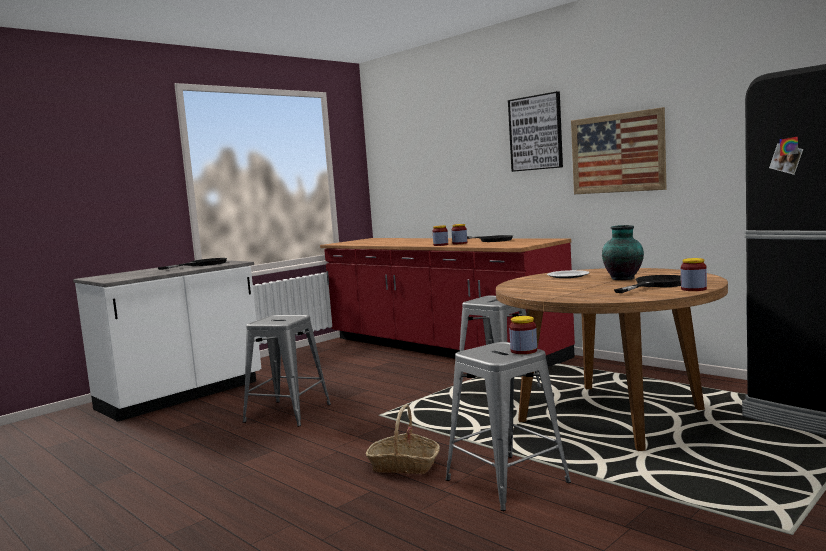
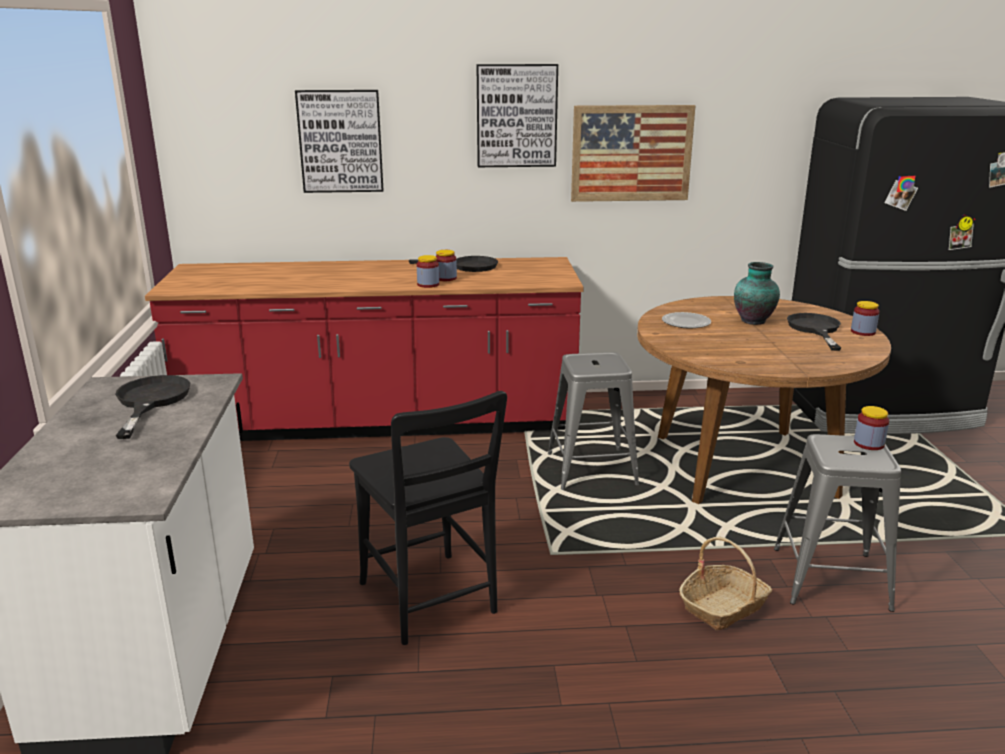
camera: 50 degrees left, 15 degrees up
grey stool [243,315,331,427] -> black chair [349,391,507,645]
none -> picture [295,90,384,193]

